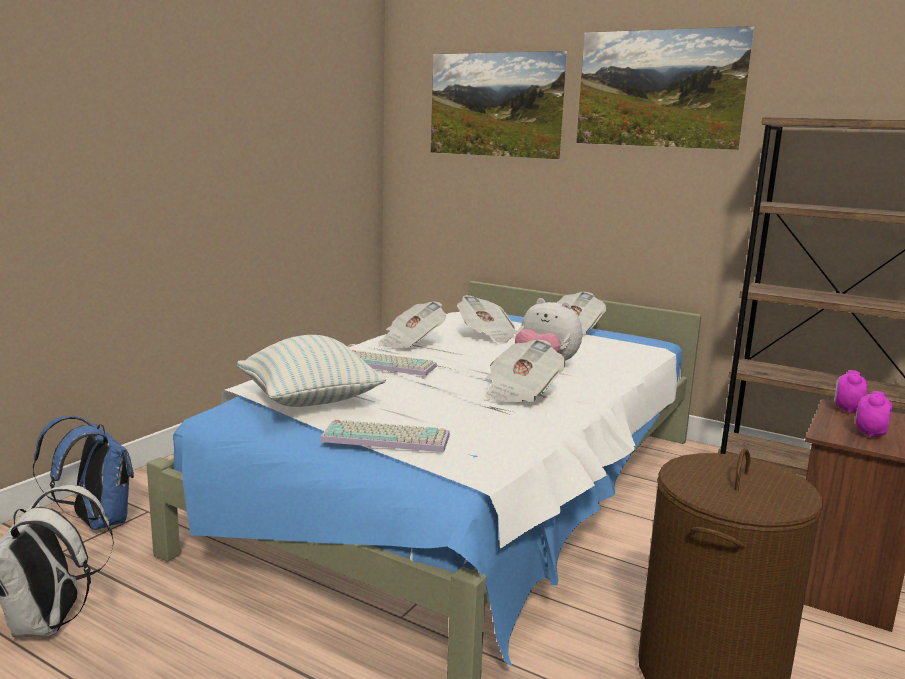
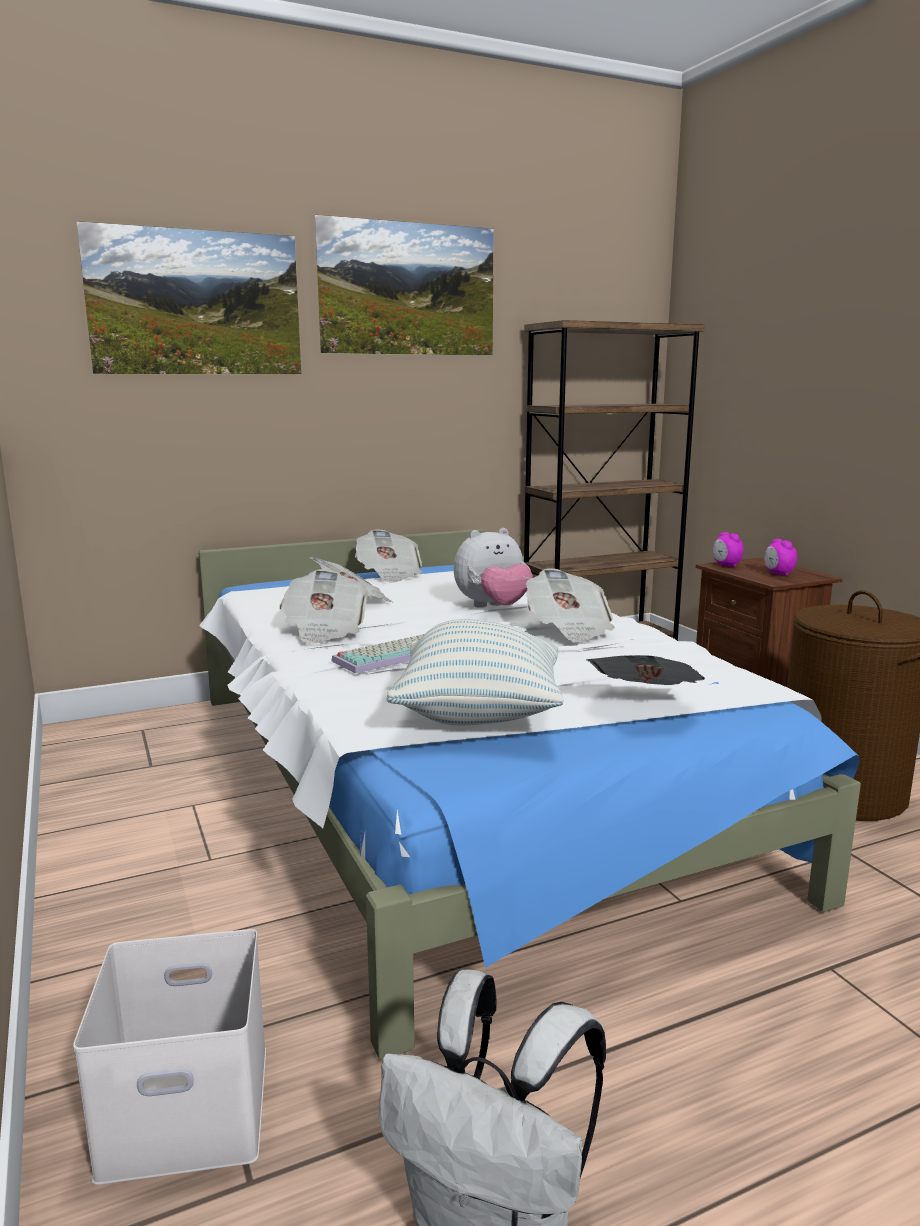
camera: 55 degrees left, 0 degrees up
blue backpack [33,416,134,530] -> white storage box [73,929,266,1185]
keyboard [320,420,450,452] -> newspaper [586,655,705,685]

